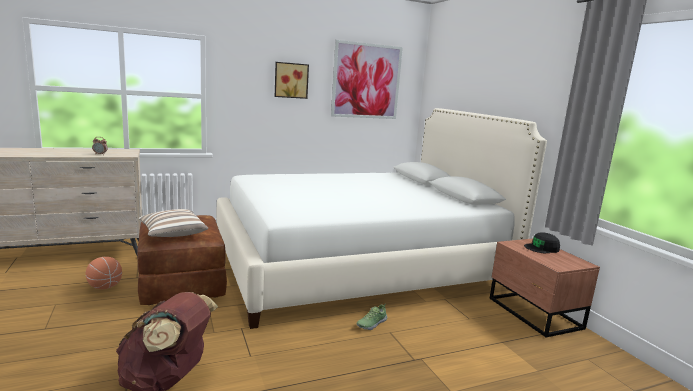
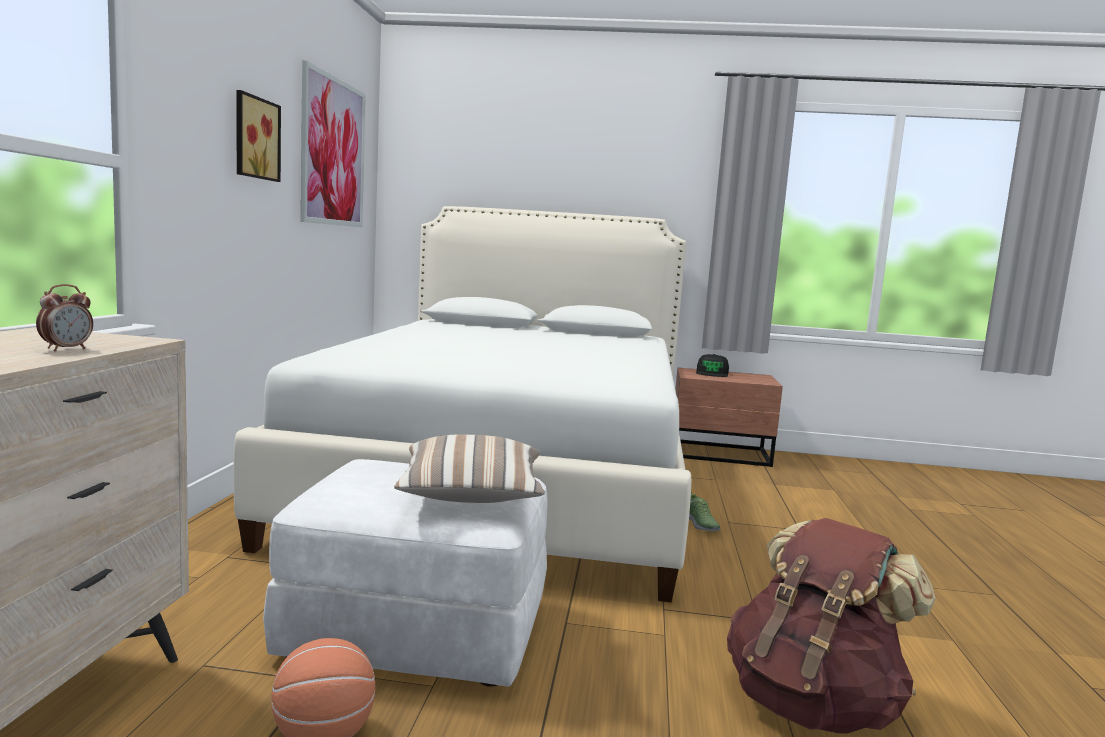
camera: 60 degrees left, 5 degrees down
brown ottoman [137,215,227,305] -> white ottoman [263,459,547,687]

